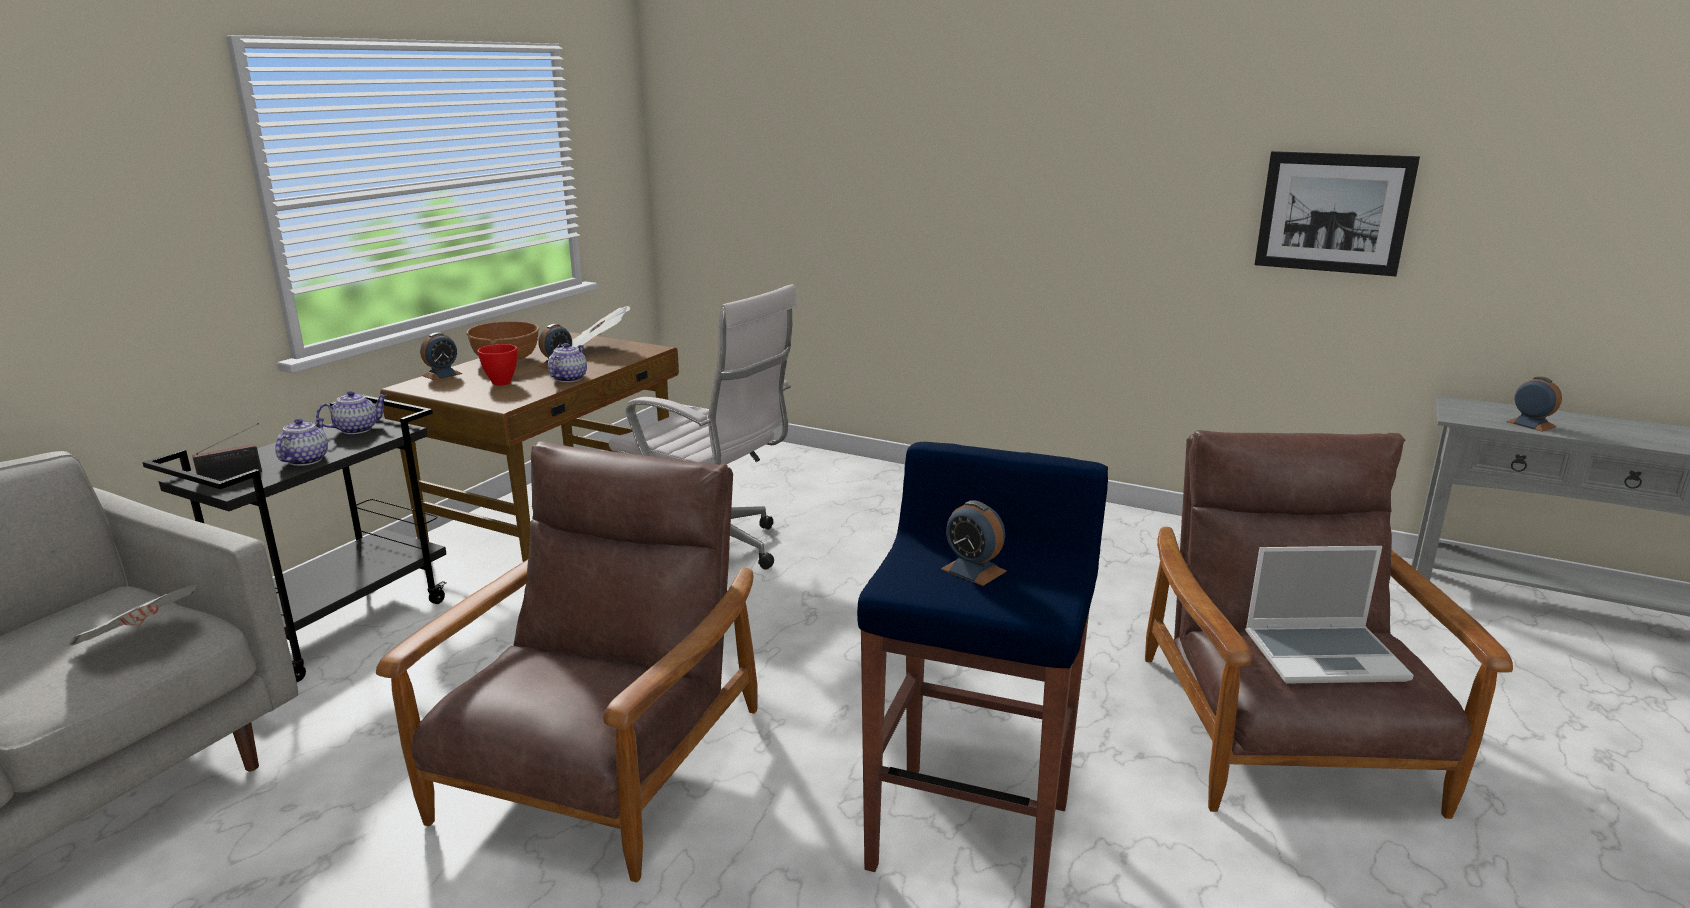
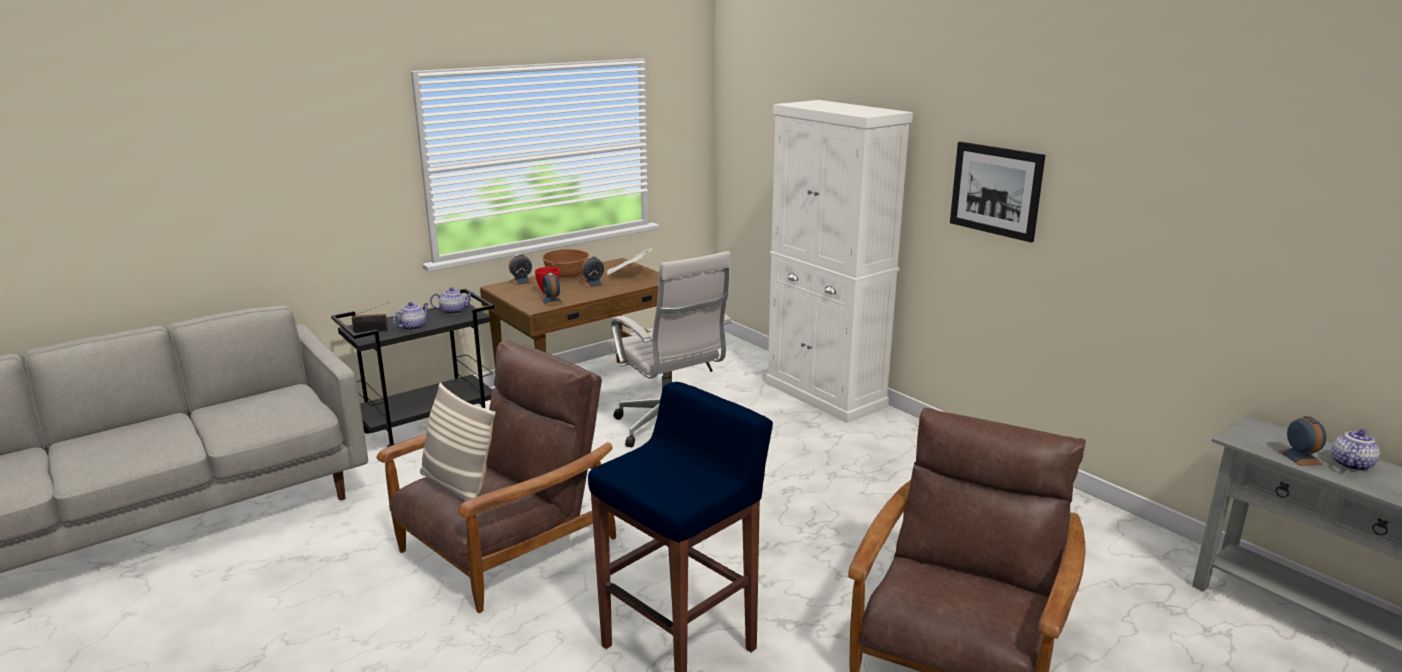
camera: 25 degrees right, 0 degrees up
newspaper [68,585,196,647] -> none
teapot [548,343,587,382] -> teapot moved to [1331,429,1380,471]
alarm clock [941,500,1007,586] -> alarm clock moved to [542,273,563,306]
laptop [1245,546,1414,684] -> none
picture [1255,151,1420,276] -> picture moved to [950,142,1045,243]
none -> pillow [420,383,496,501]
none -> white cabinet [766,100,913,423]

